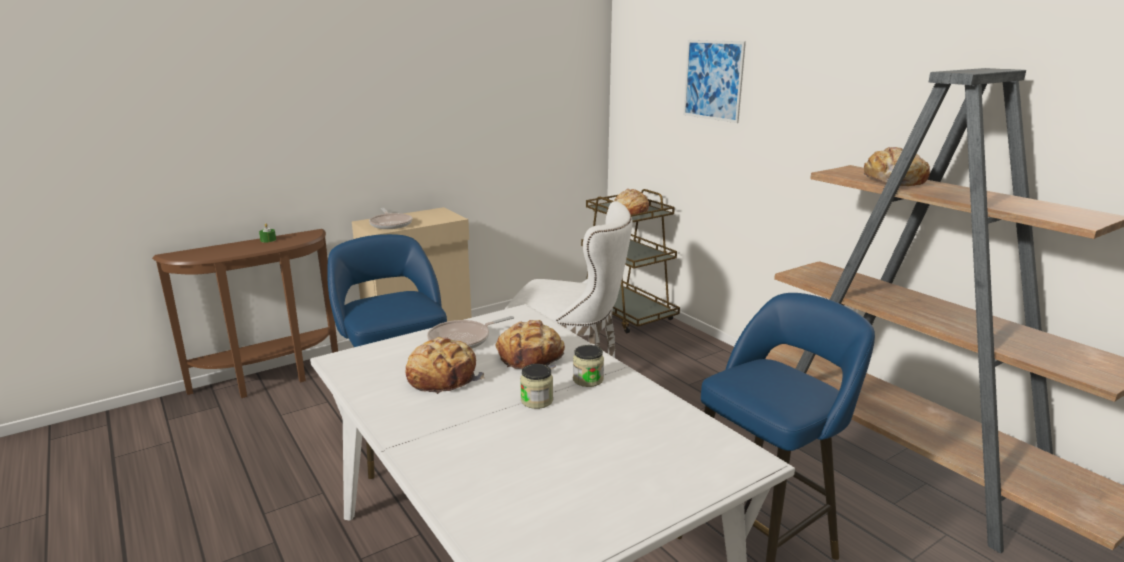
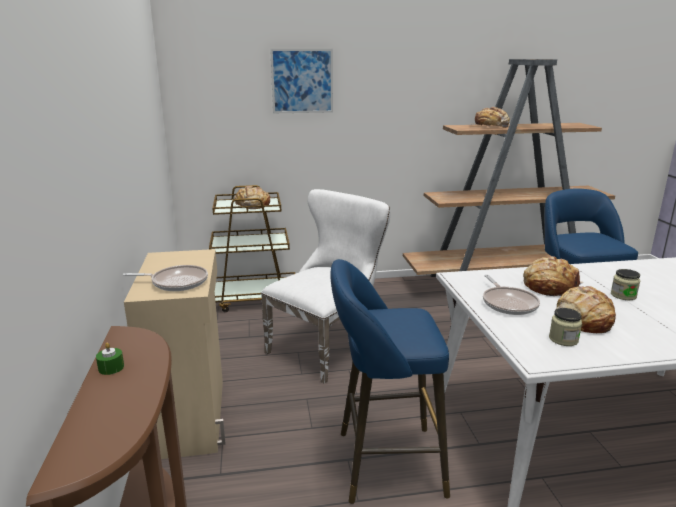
camera: 65 degrees left, 0 degrees up
jar [573,345,604,387] -> jar moved to [549,308,582,346]

